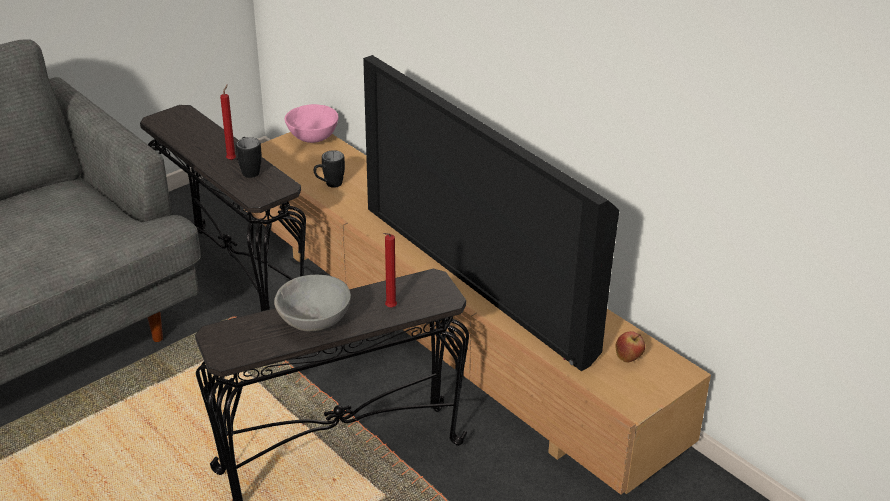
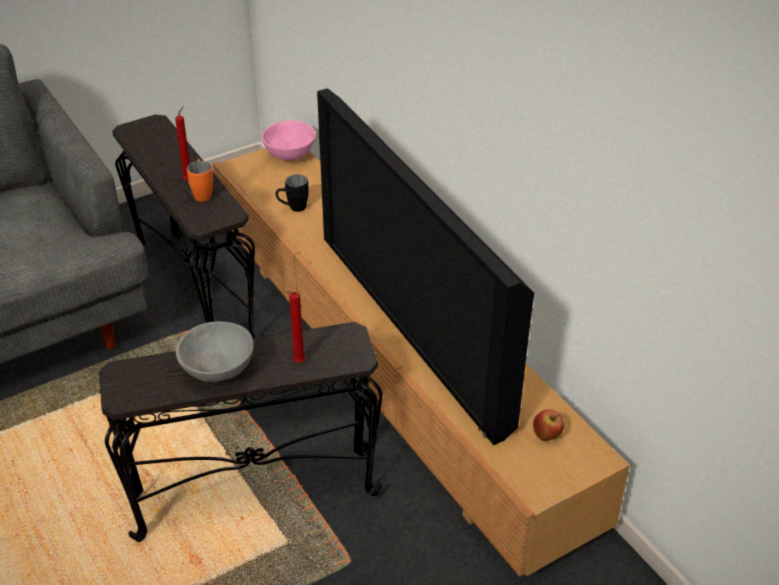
camera: 10 degrees right, 5 degrees up
black mug [236,137,262,178] -> orange mug [187,159,213,202]

